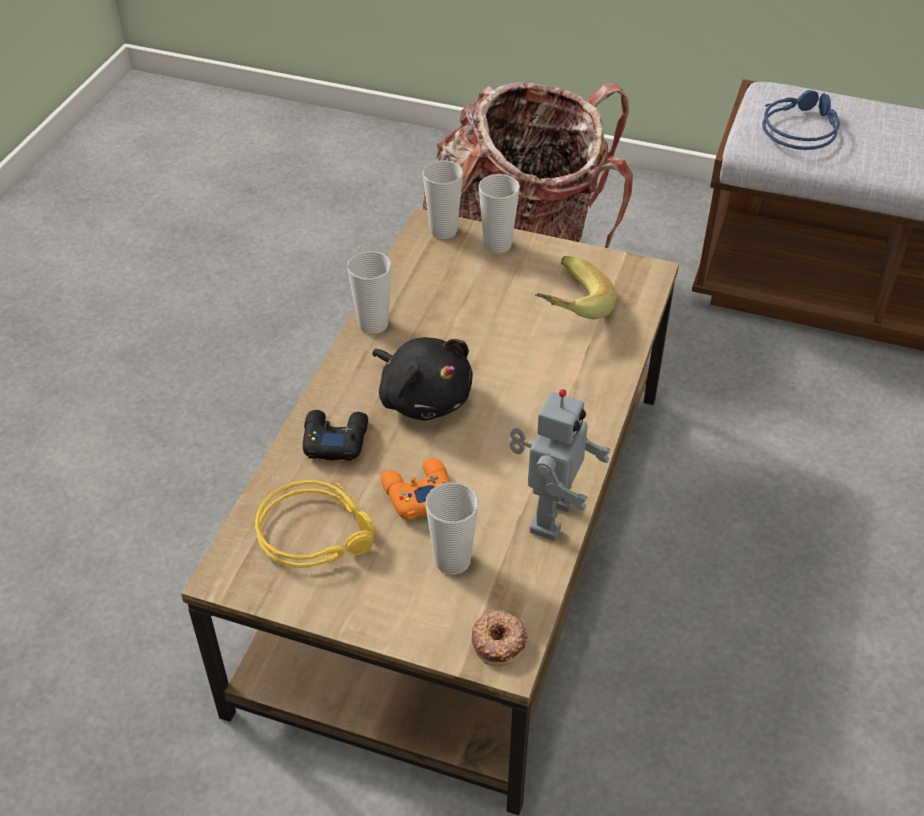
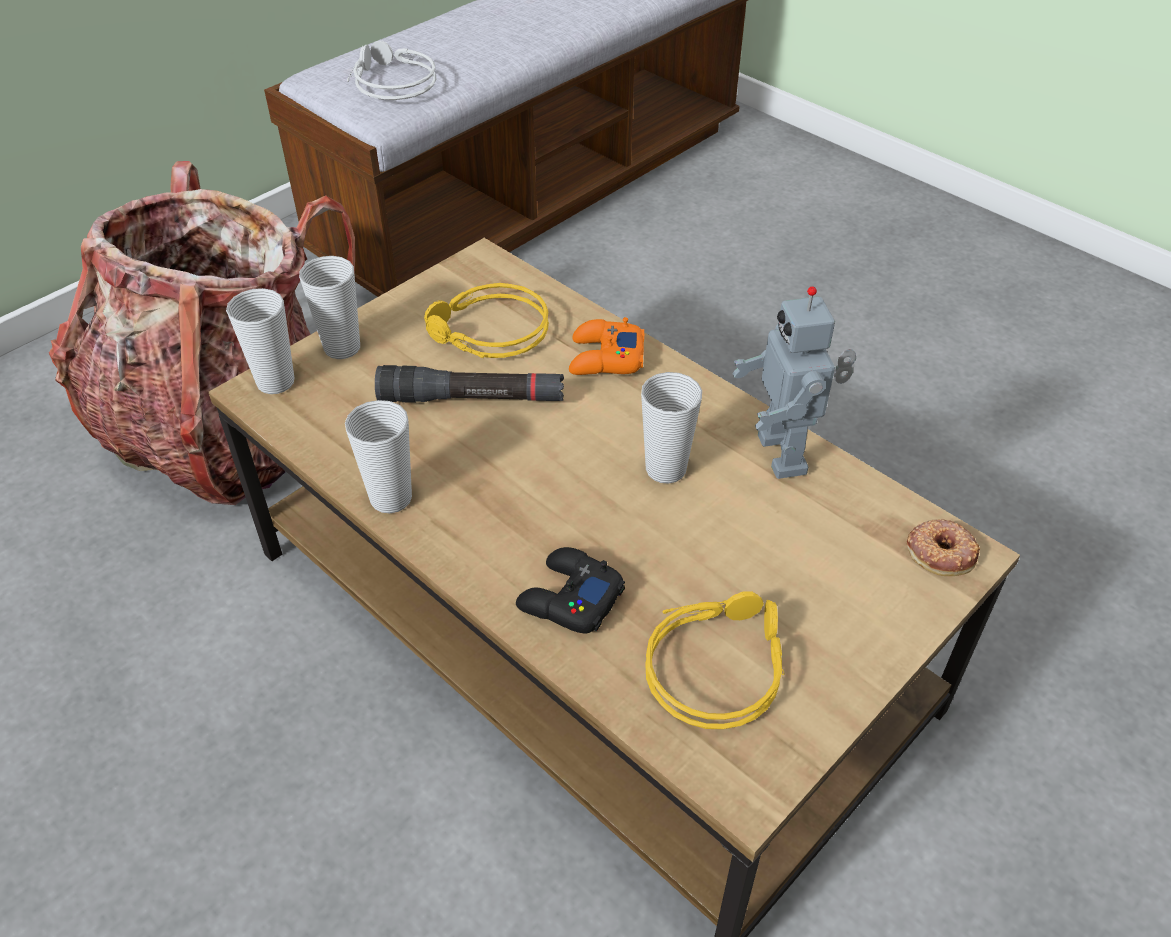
camera: 65 degrees left, 0 degrees up
black plush toy [372,337,473,421] -> none
orange game controller [380,458,450,520] -> orange game controller moved to [569,317,644,375]
cup [425,482,479,575] -> cup moved to [641,372,702,484]
toy robot [509,389,611,541] -> toy robot turned 150 degrees counterclockwise [732,286,856,479]
banana [536,256,616,319] -> yellow headphones [424,283,549,358]
blue headphones [762,90,840,150] -> grey headphones [347,40,437,100]
none -> black flashlight [375,365,564,403]

